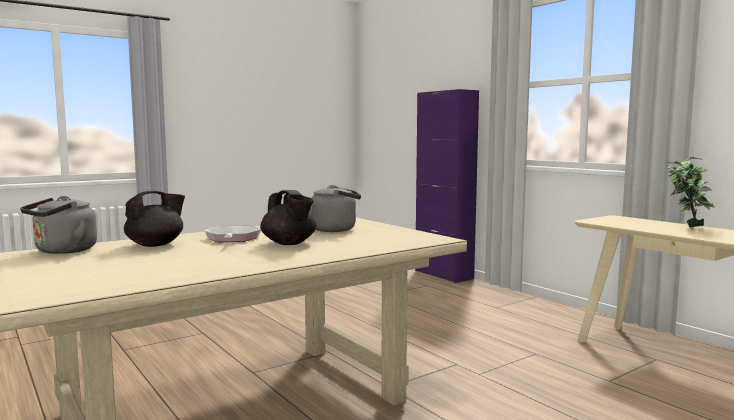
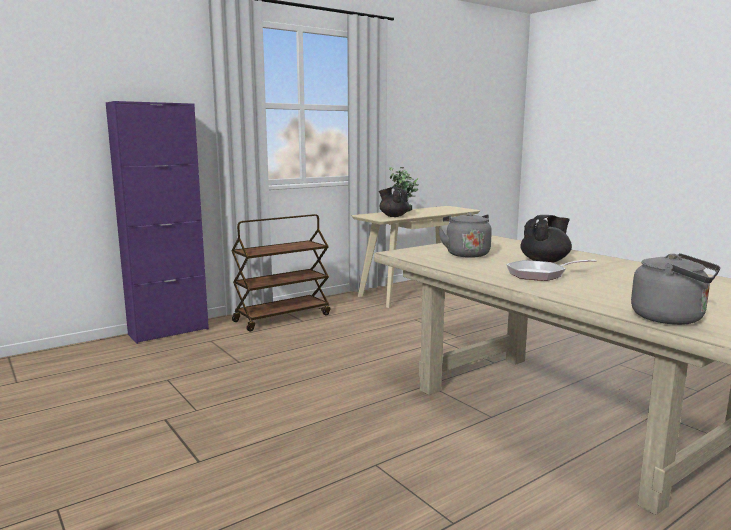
camera: 90 degrees left, 5 degrees up
black teapot [124,191,185,247] -> black teapot moved to [379,187,410,217]
none -> brown cart [231,214,330,332]

